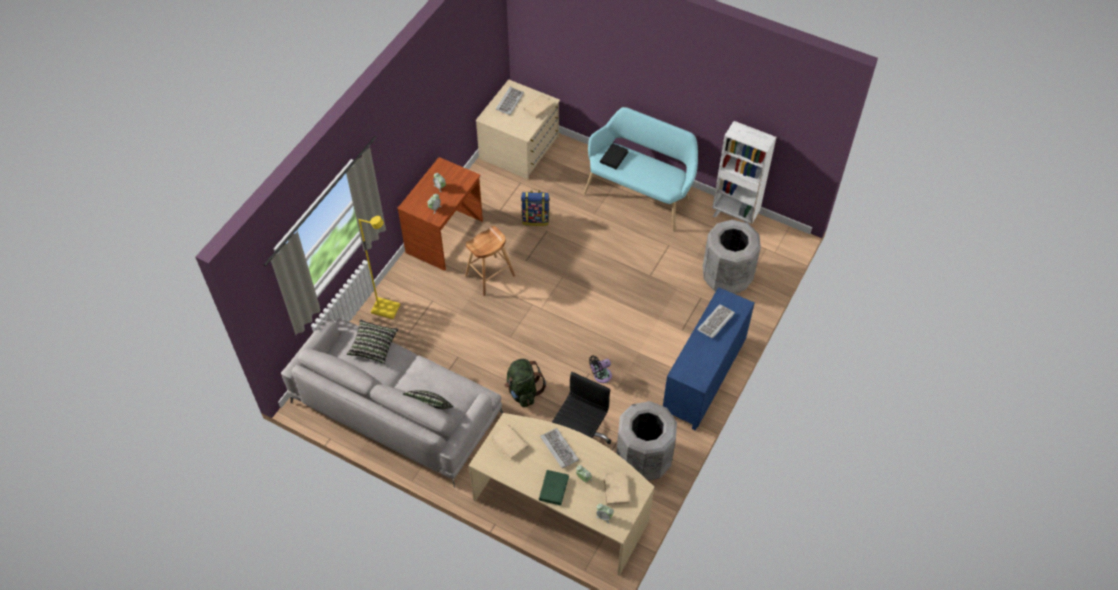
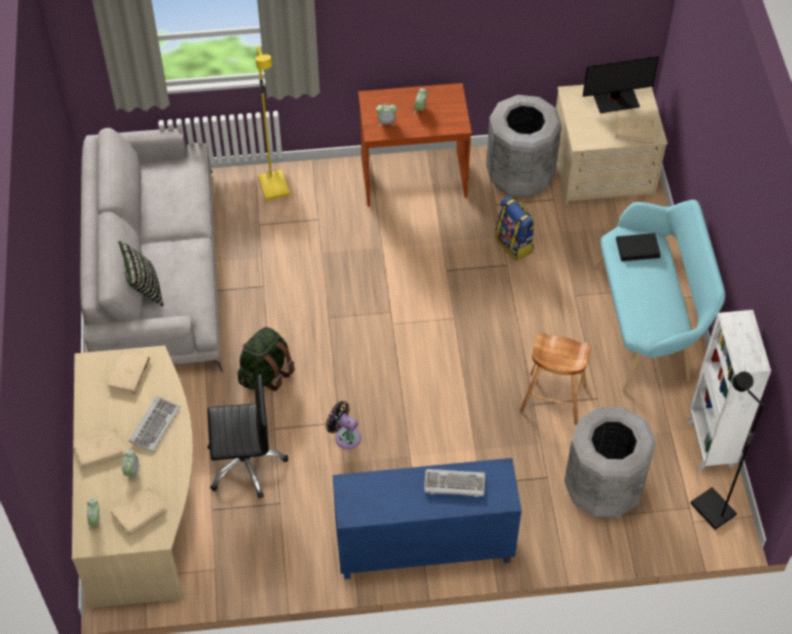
camera: 55 degrees right, 0 degrees up
pillow [347,319,398,364] -> none
brown stool [465,226,515,296] -> brown stool moved to [520,332,591,425]
keyboard [496,87,524,115] -> monitor [583,56,659,113]
green book [539,470,569,505] -> beige book [73,428,125,469]
grey trash can [616,401,677,480] -> grey trash can moved to [486,95,562,198]
none -> black floor lamp [691,371,764,530]

